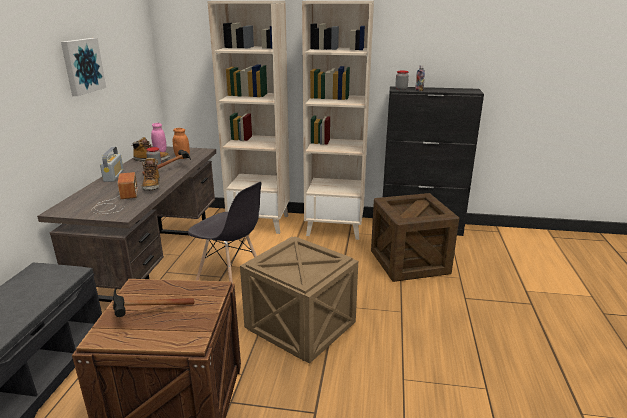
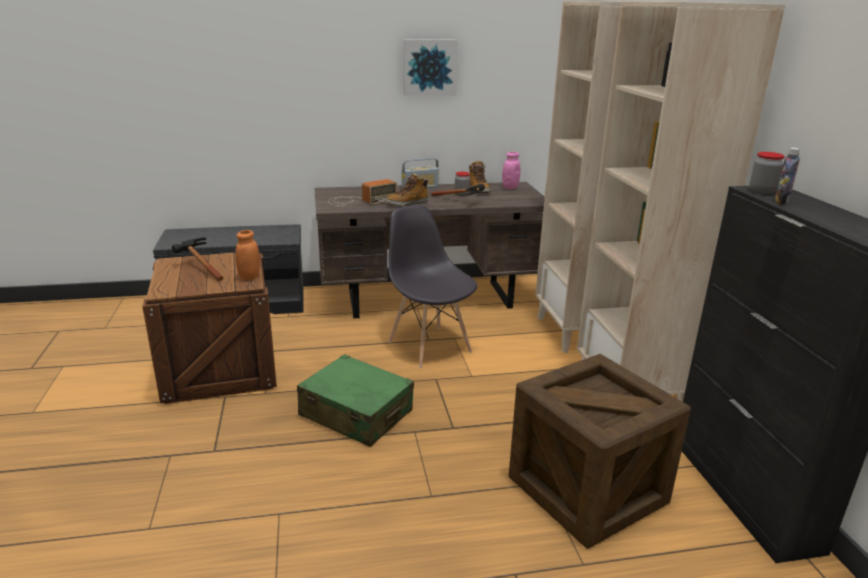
camera: 70 degrees right, 0 degrees up
orange jar [173,128,190,159] -> orange jar moved to [235,230,260,280]
grey chair [188,182,262,283] -> grey chair turned 135 degrees clockwise [388,205,477,368]
crate [240,236,358,364] -> green suitcase [297,354,414,447]

